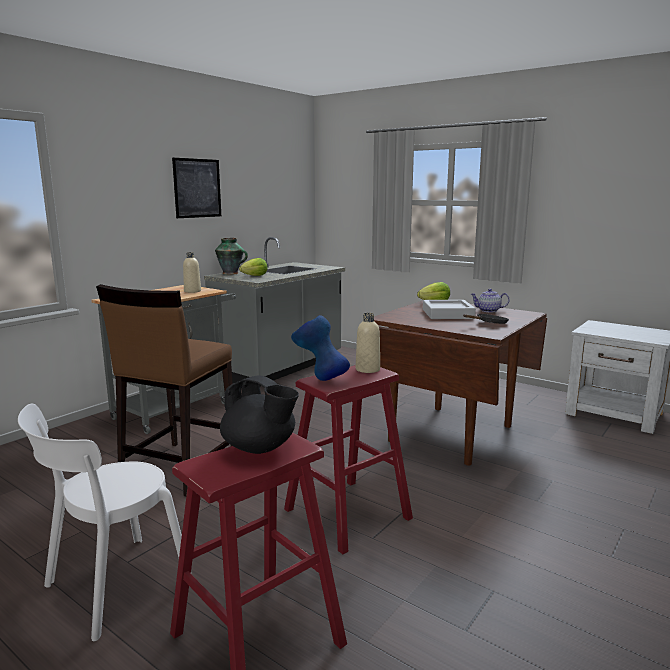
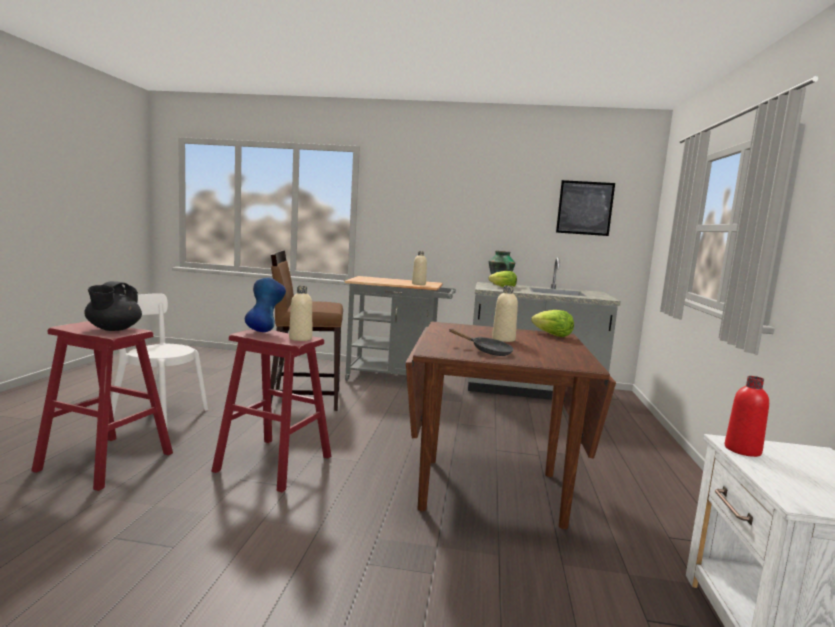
camera: 60 degrees right, 5 degrees down
picture [172,158,221,218] -> picture moved to [556,180,615,236]
grey tray [423,300,476,319] -> beige bottle [492,286,518,342]
teapot [471,289,510,312] -> none
none -> red bottle [725,376,769,457]

